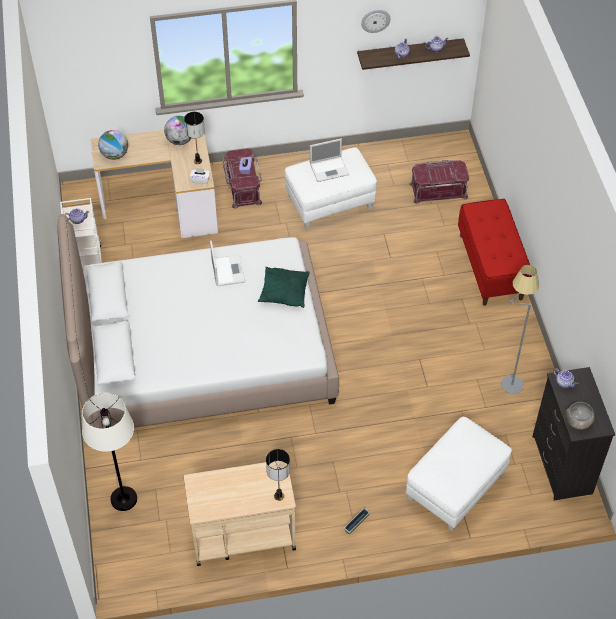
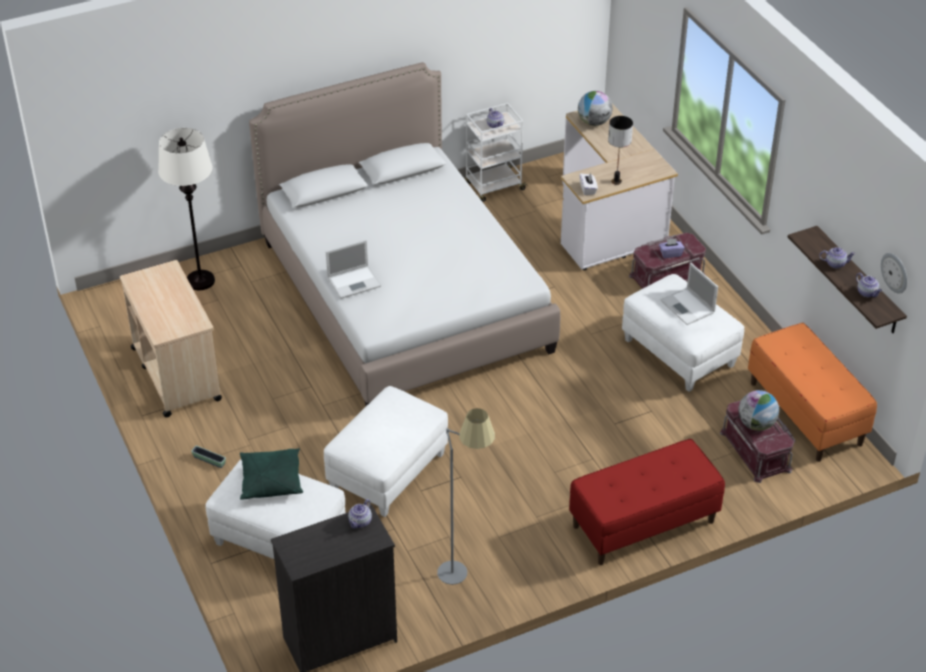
camera: 75 degrees right, 10 degrees down
globe [164,116,192,145] -> globe moved to [738,390,779,431]
laptop [210,241,245,286] -> laptop moved to [326,240,381,299]
green pillow [258,267,310,308] -> green pillow moved to [240,448,303,500]
table lamp [266,449,290,501] -> none
wall clock [361,10,390,33] -> wall clock moved to [881,253,907,294]
grey bowl [566,402,595,430] -> none
none -> white ottoman [324,386,448,517]
none -> orange bench [748,323,877,462]

